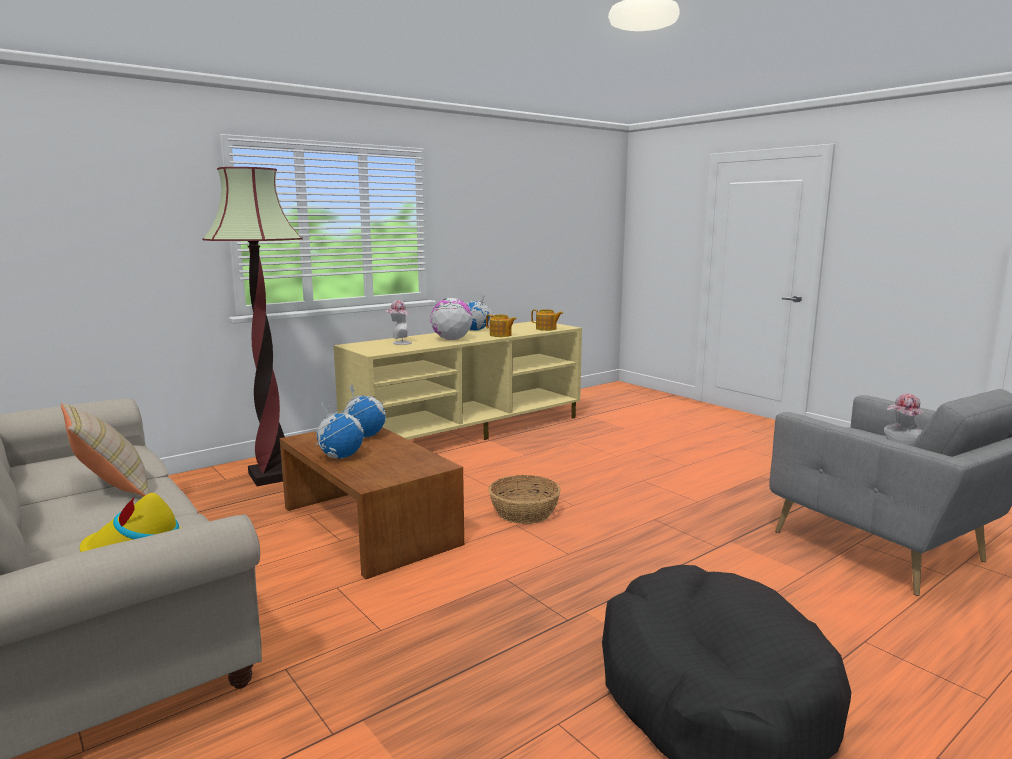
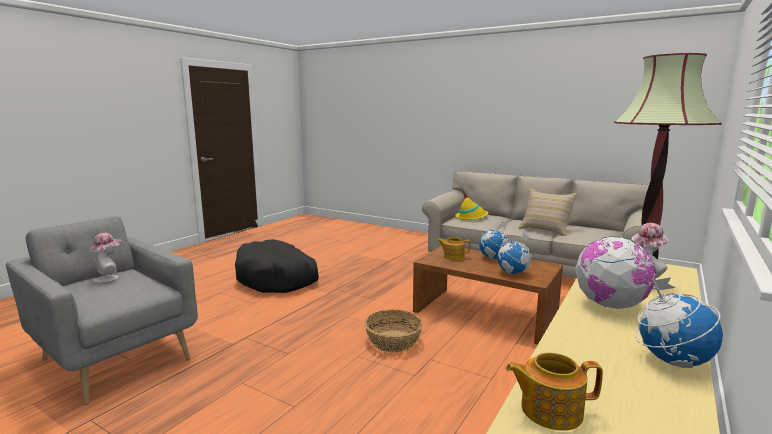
camera: 160 degrees right, 0 degrees up
teapot [486,314,517,337] -> teapot moved to [438,237,470,260]

